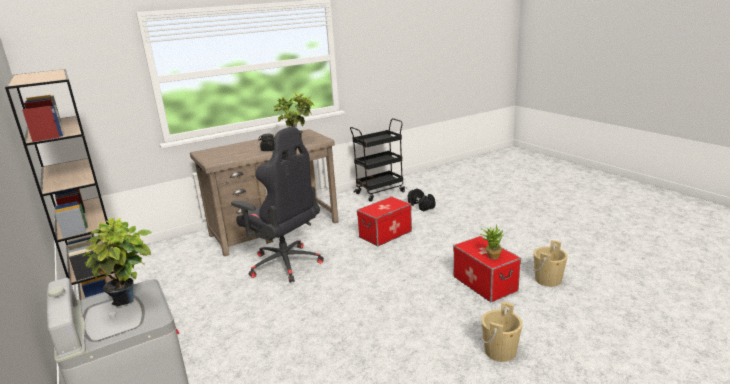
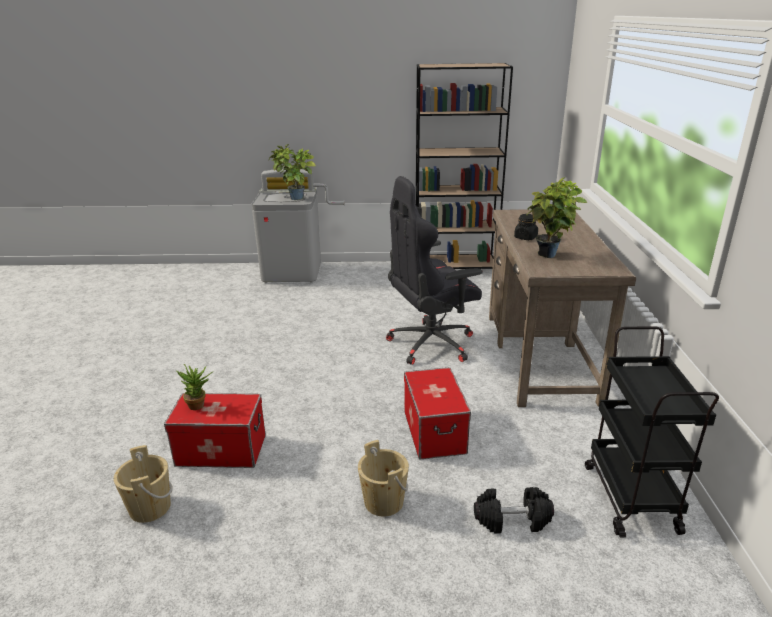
camera: 120 degrees right, 5 degrees up
beige bucket [481,302,523,362] -> beige bucket moved to [358,440,409,516]

